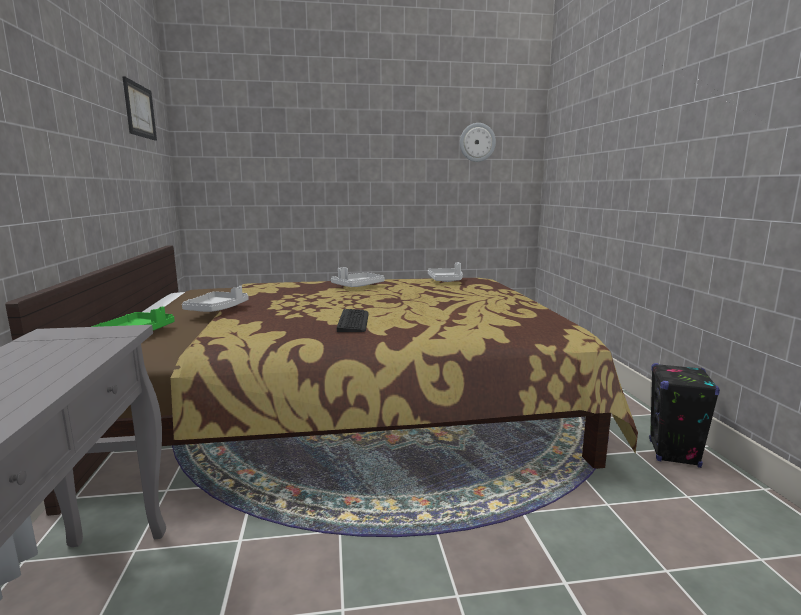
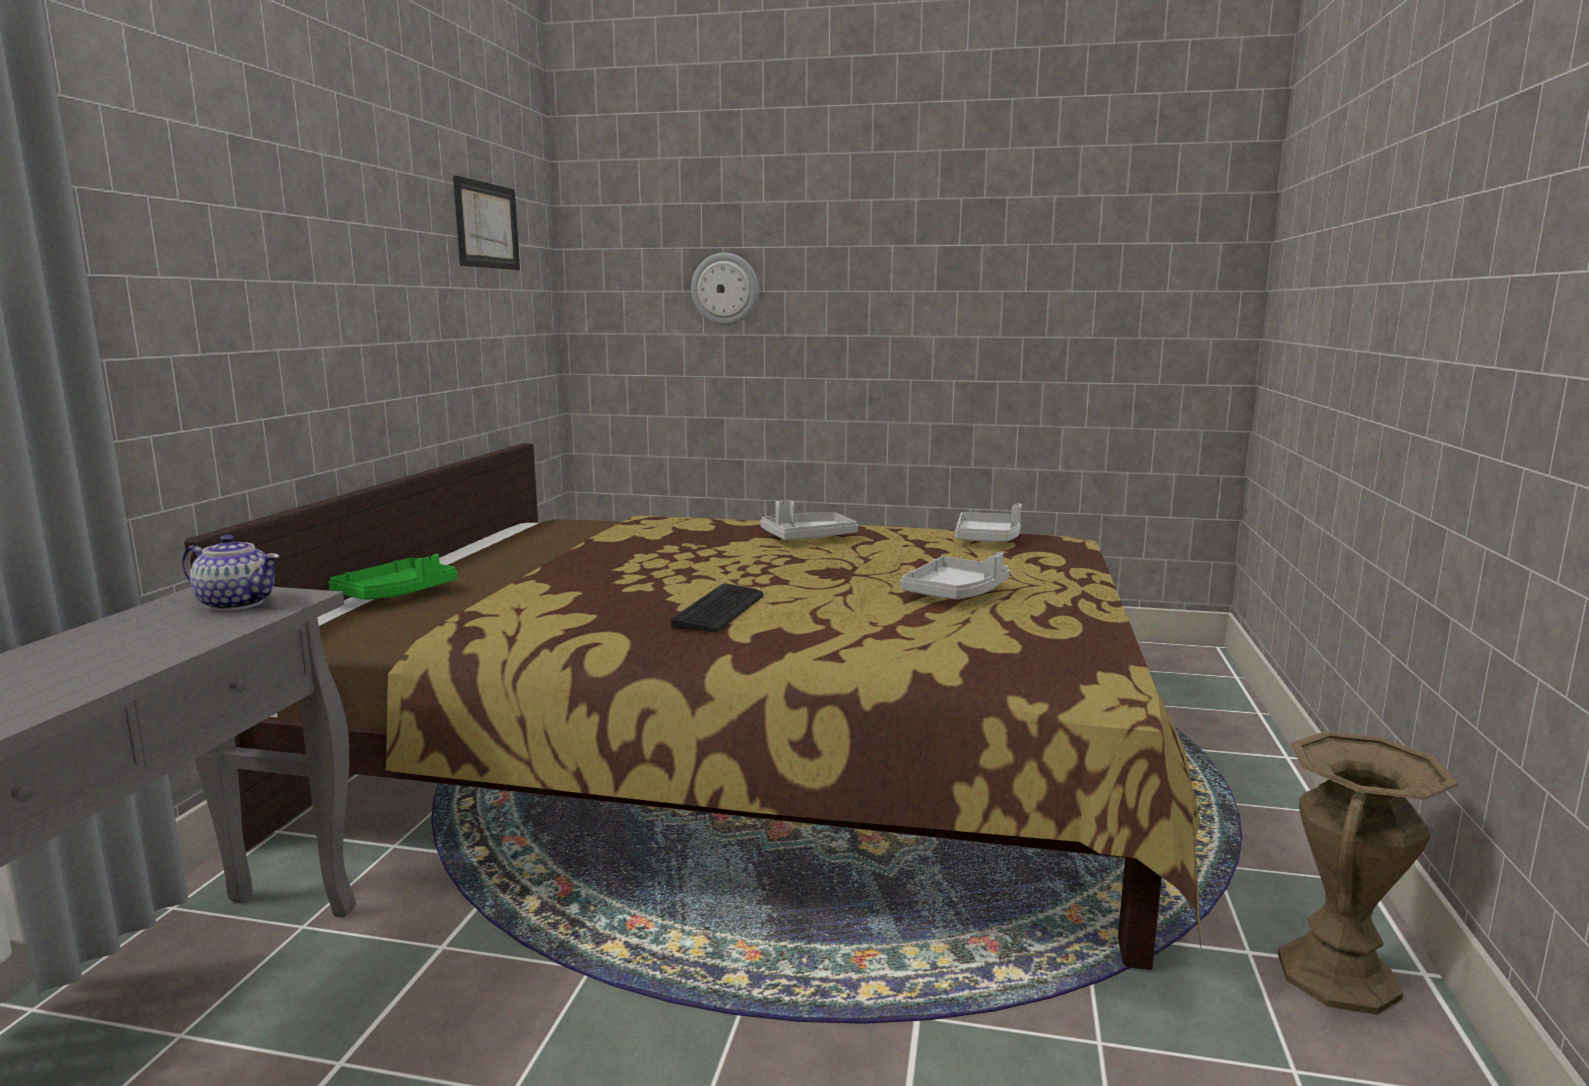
camera: 20 degrees right, 0 degrees up
grey tray [182,286,248,312] -> grey tray moved to [900,552,1010,600]
wall clock [460,123,496,162] -> wall clock moved to [691,253,759,325]
black speaker [649,363,720,468] -> brown vase [1278,731,1458,1015]
none -> teapot [182,535,280,611]

